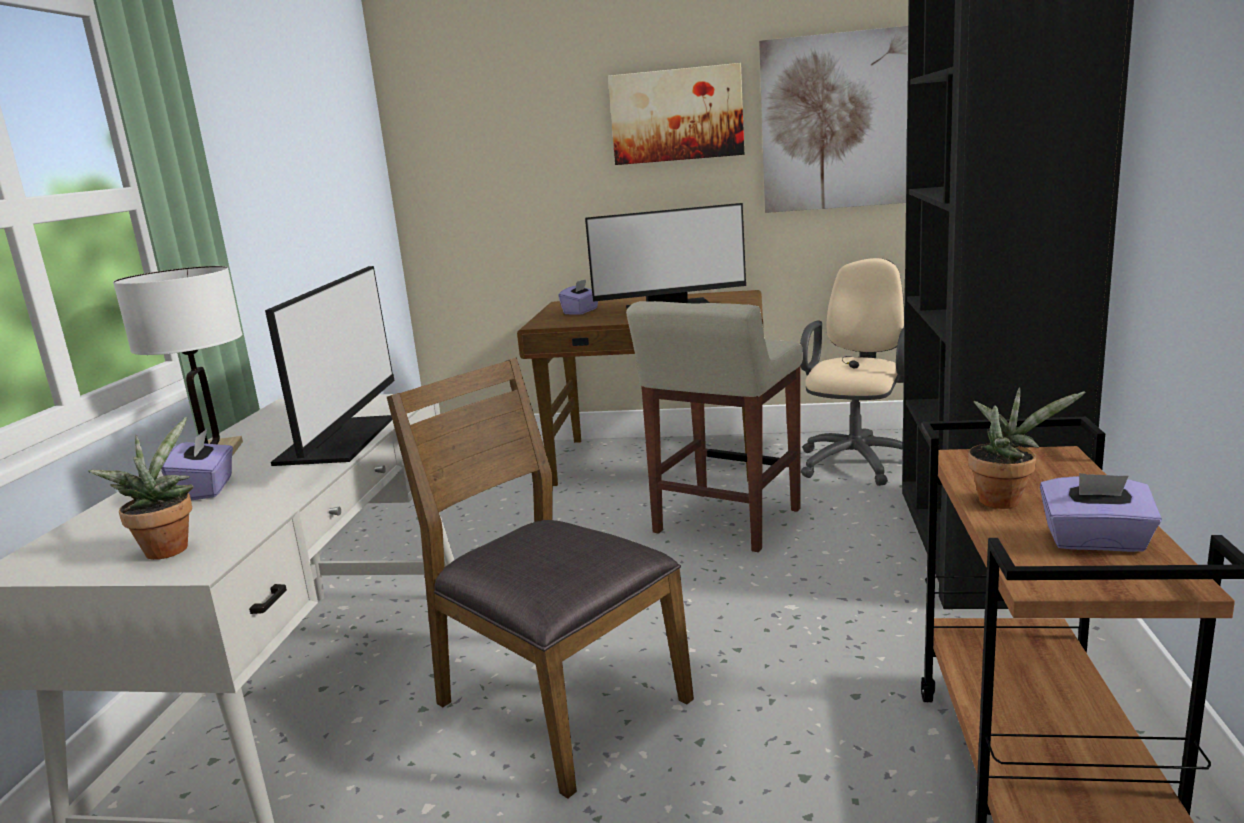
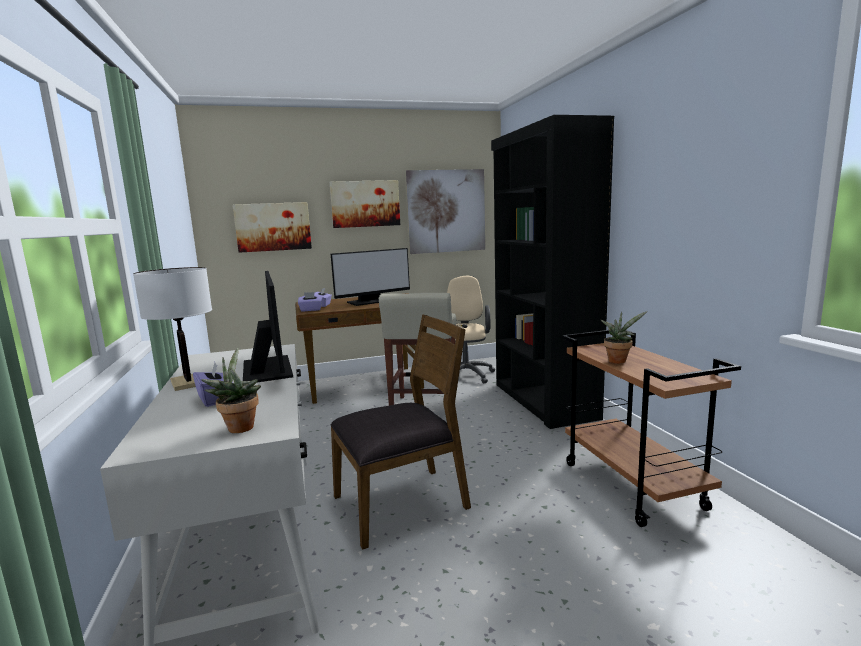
camera: 25 degrees left, 5 degrees down
brown chair [387,357,694,799] -> brown chair turned 135 degrees clockwise [330,314,471,550]
purple tissue box [1040,473,1162,552] -> purple tissue box moved to [298,292,323,311]
none -> picture [233,202,312,253]

